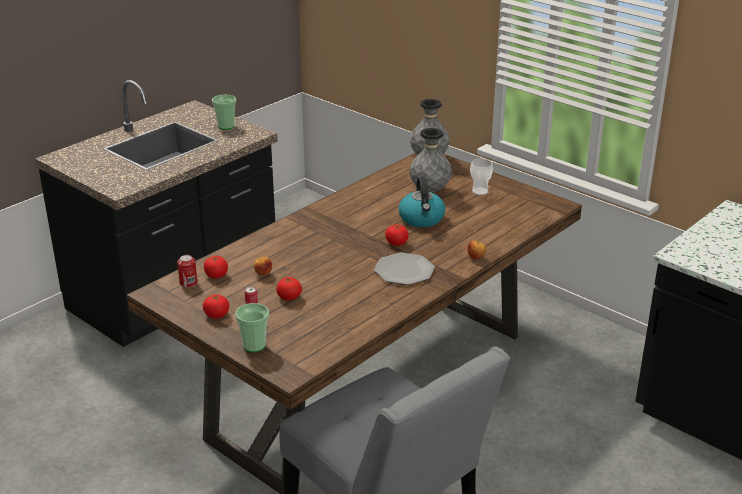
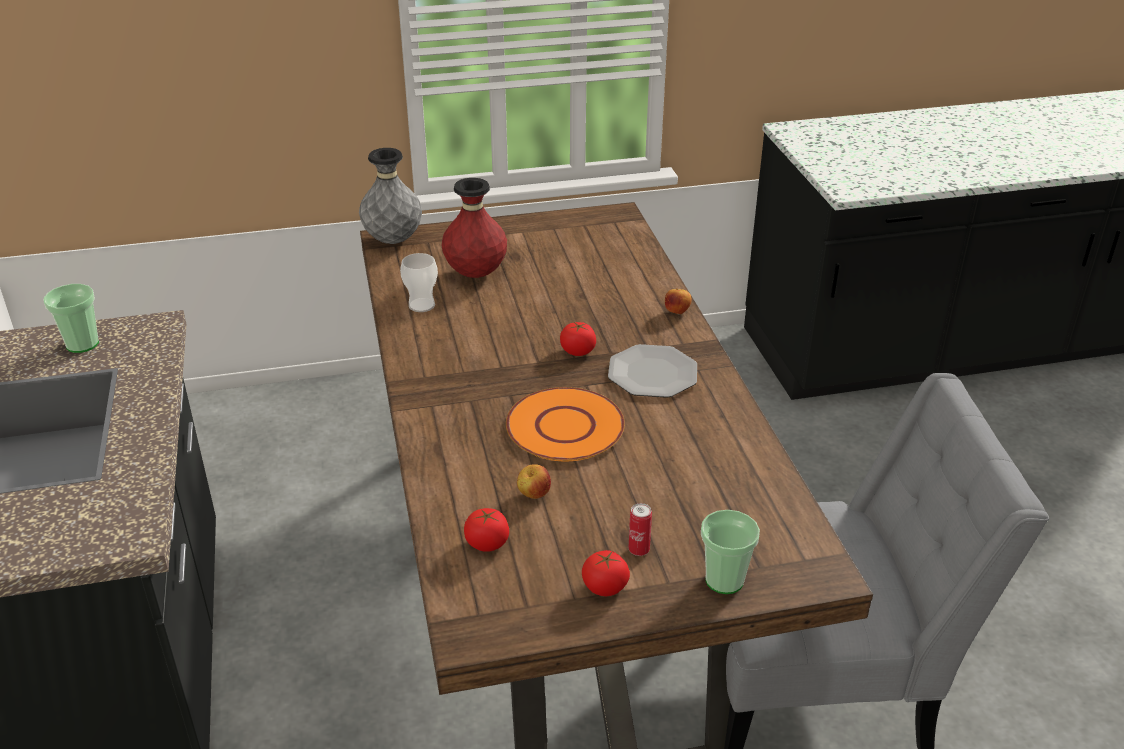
camera: 55 degrees left, 5 degrees up
can [177,255,197,288] -> none
tomato [276,277,302,301] -> none
kettle [399,176,445,227] -> none
grey vase [409,128,452,193] -> red vase [442,178,507,278]
cup [470,159,493,195] -> cup moved to [400,253,438,312]
none -> orange plate [506,387,625,461]

